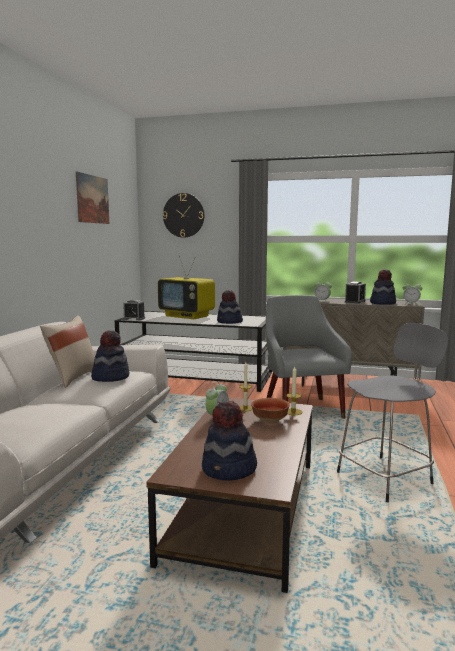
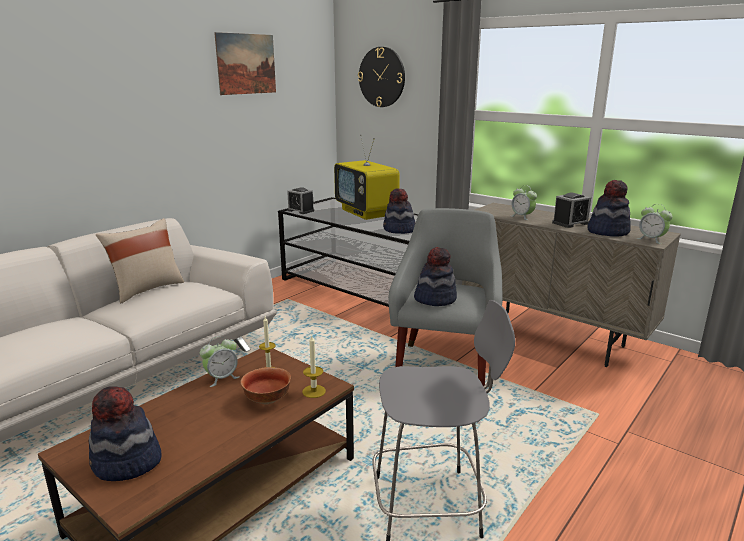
camera: 25 degrees right, 10 degrees up
hat [91,331,130,382] -> hat moved to [414,247,457,306]

